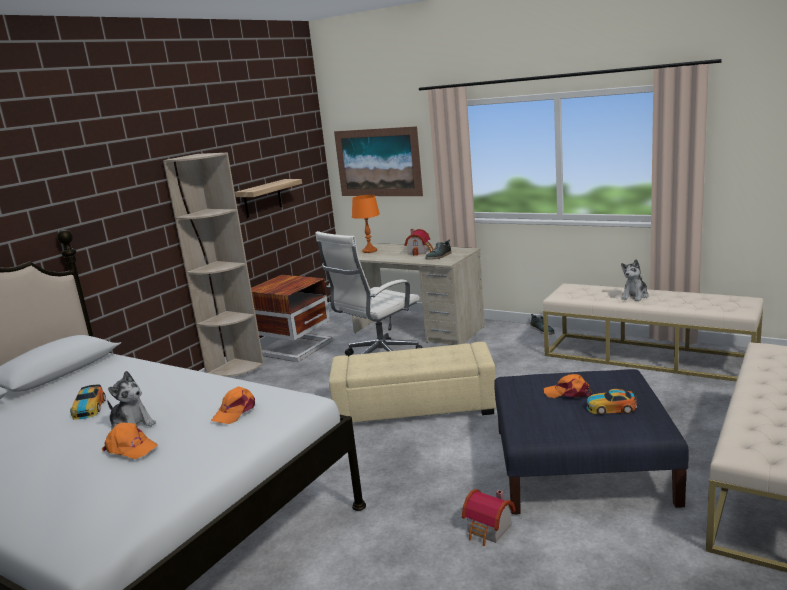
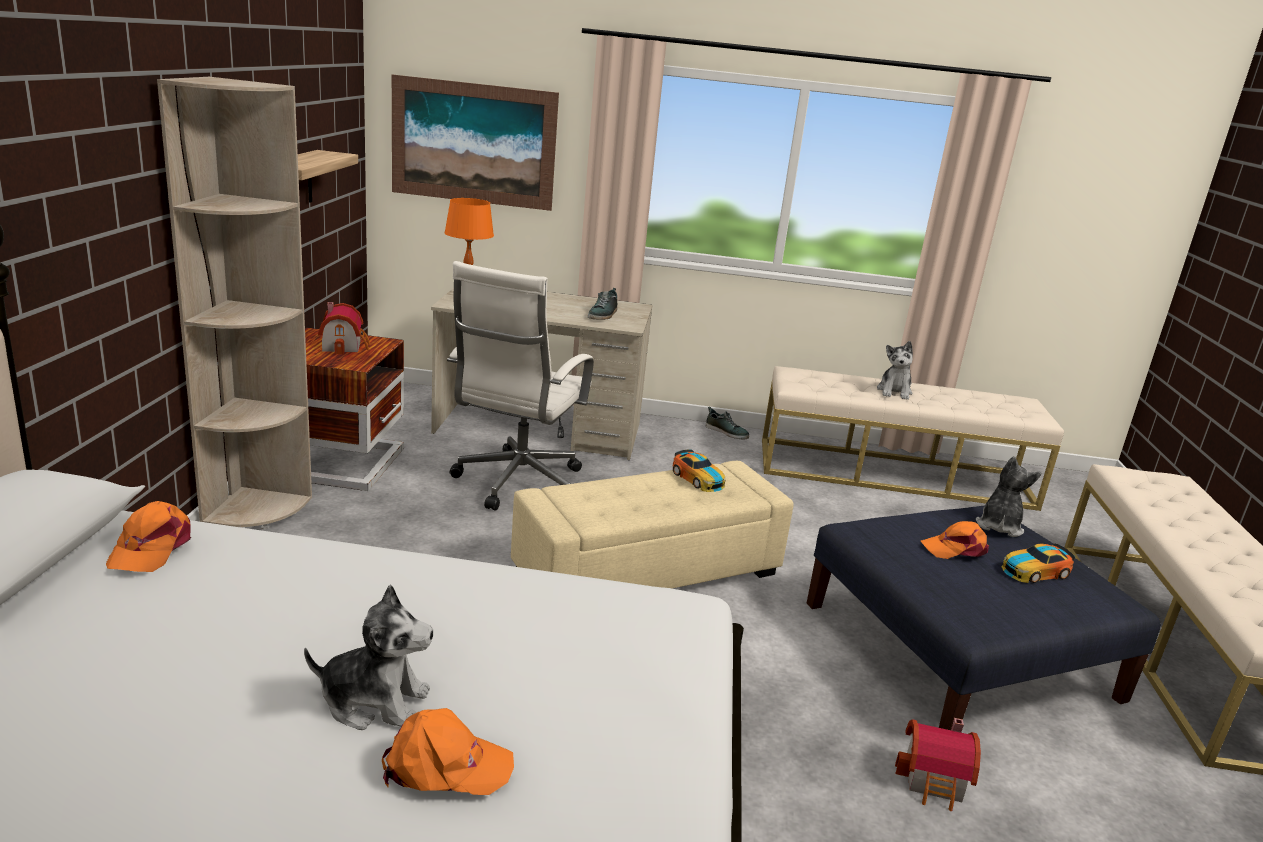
camera: 30 degrees left, 5 degrees up
toy car [70,384,106,420] -> toy car moved to [673,449,725,492]
orange cap [211,386,255,424] -> orange cap moved to [106,501,191,572]
toy house [405,229,433,256] -> toy house moved to [318,302,371,355]
none -> plush toy [976,456,1041,537]

